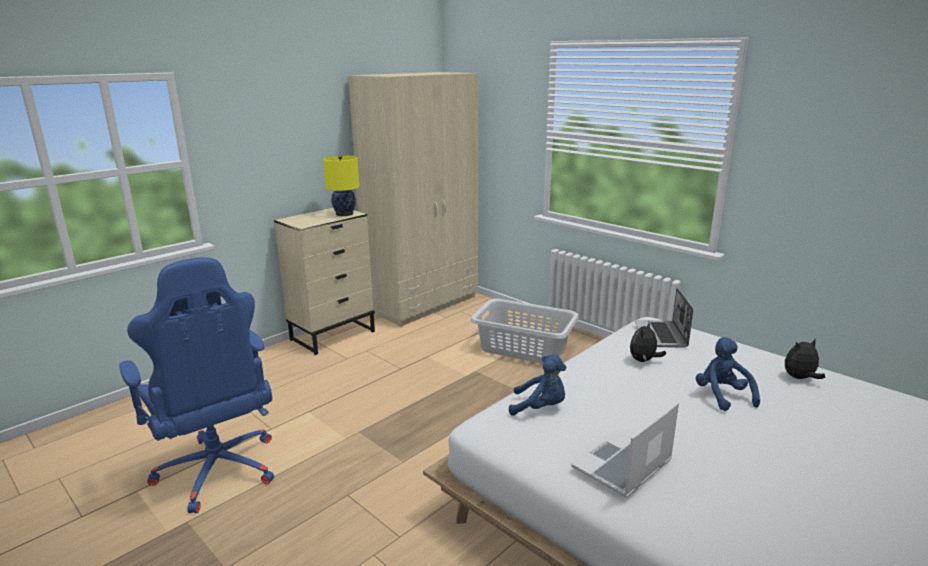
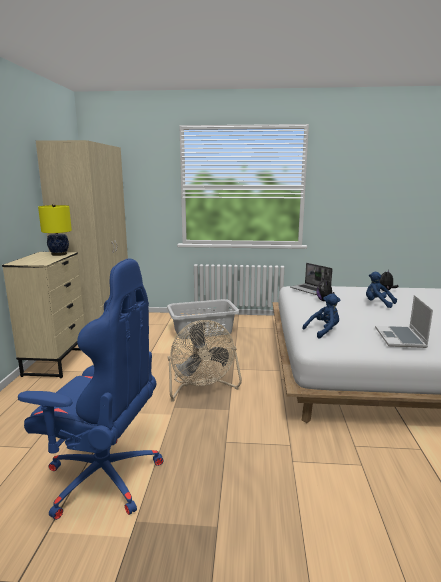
camera: 40 degrees left, 5 degrees down
none -> beige fan [168,320,242,402]

